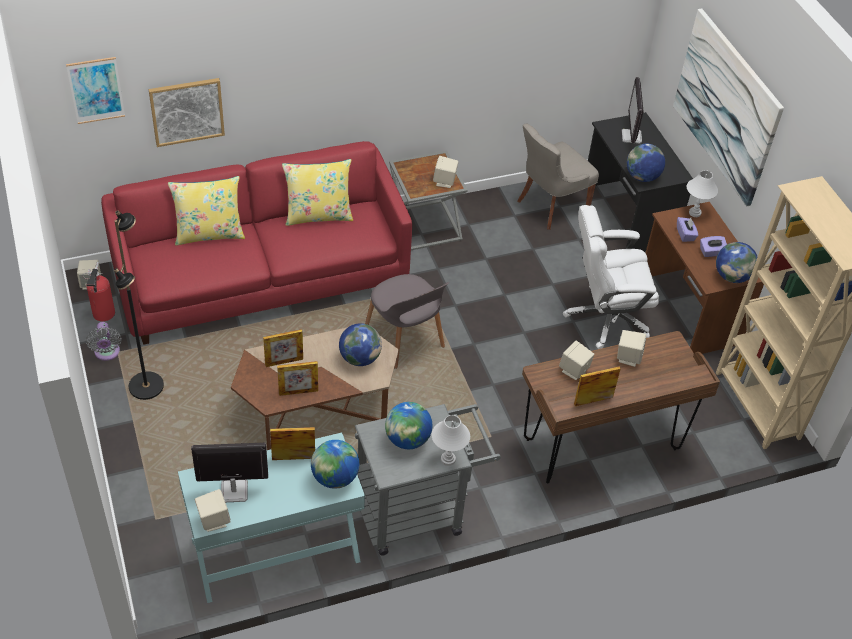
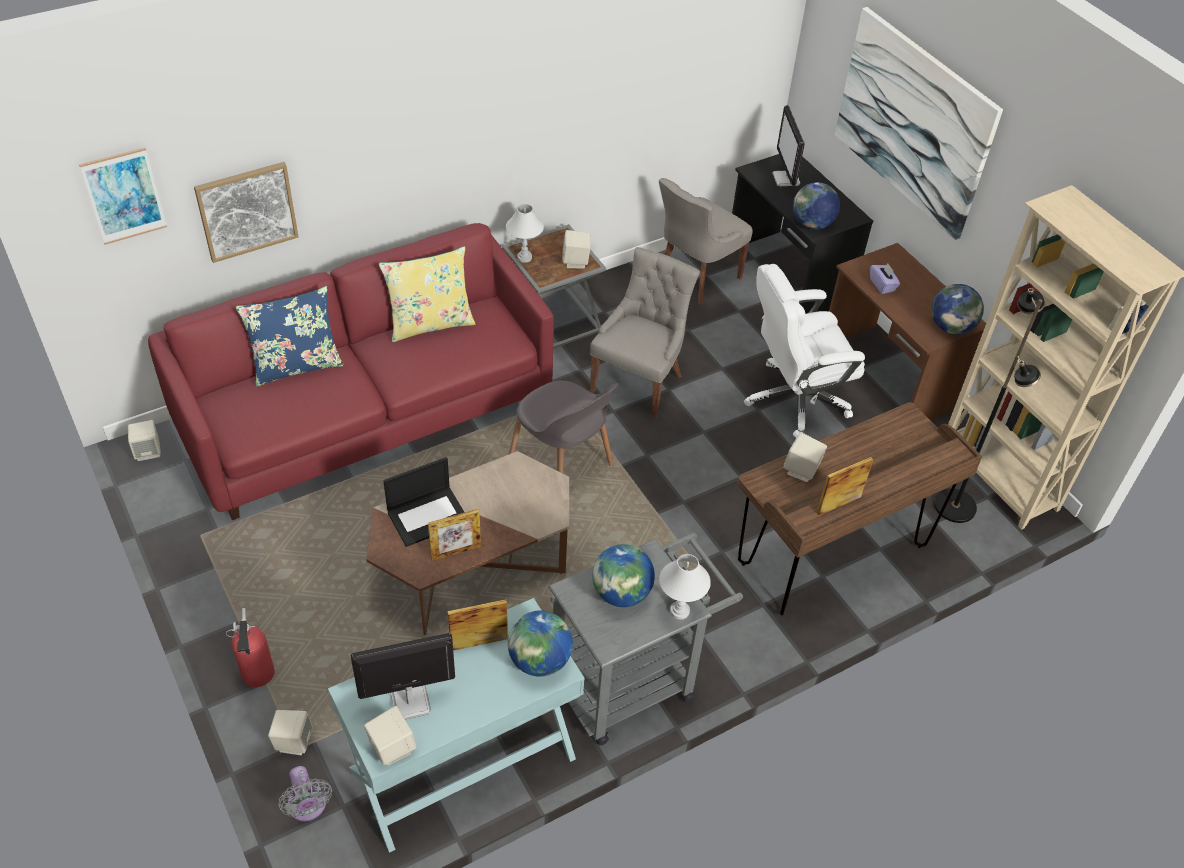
camera: 10 degrees left, 0 degrees up
fire extinguisher [83,262,115,321] -> fire extinguisher moved to [226,608,275,687]
grey fan [86,322,122,361] -> grey fan moved to [278,766,332,821]
black floor lamp [114,210,164,400] -> black floor lamp moved to [934,288,1045,523]
yellow pillow [168,176,245,246] -> blue pillow [236,286,344,387]
picture frame [263,329,303,367] -> laptop [383,457,465,547]
globe [339,323,382,366] -> none
beige speaker [617,330,646,367] -> beige speaker moved to [268,710,313,755]
white table lamp [687,170,718,217] -> white table lamp moved to [506,204,544,263]
purple tissue box [700,236,727,257] -> none
none -> grey chair [590,247,700,419]

